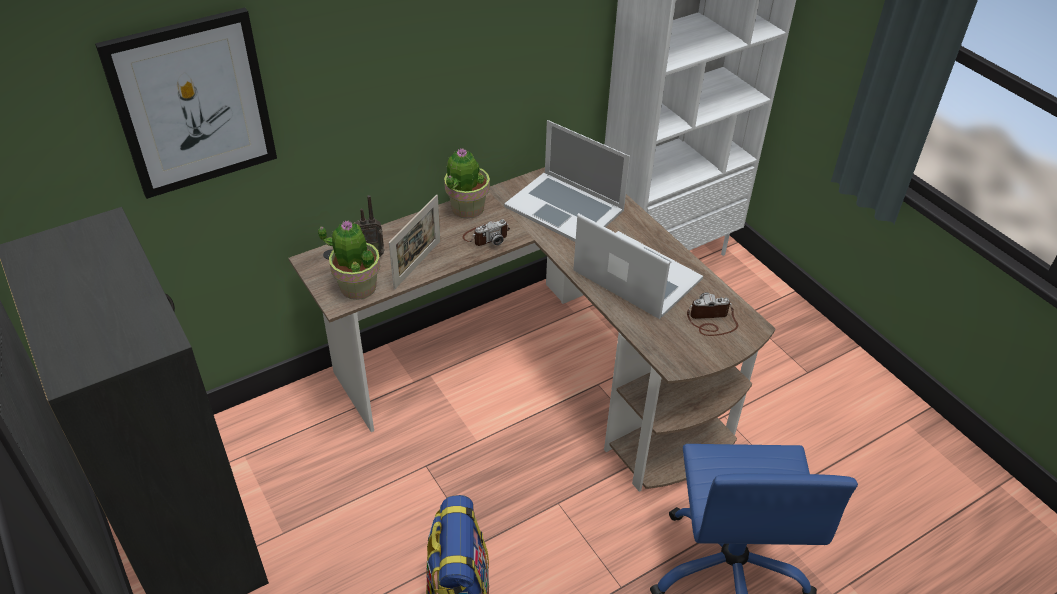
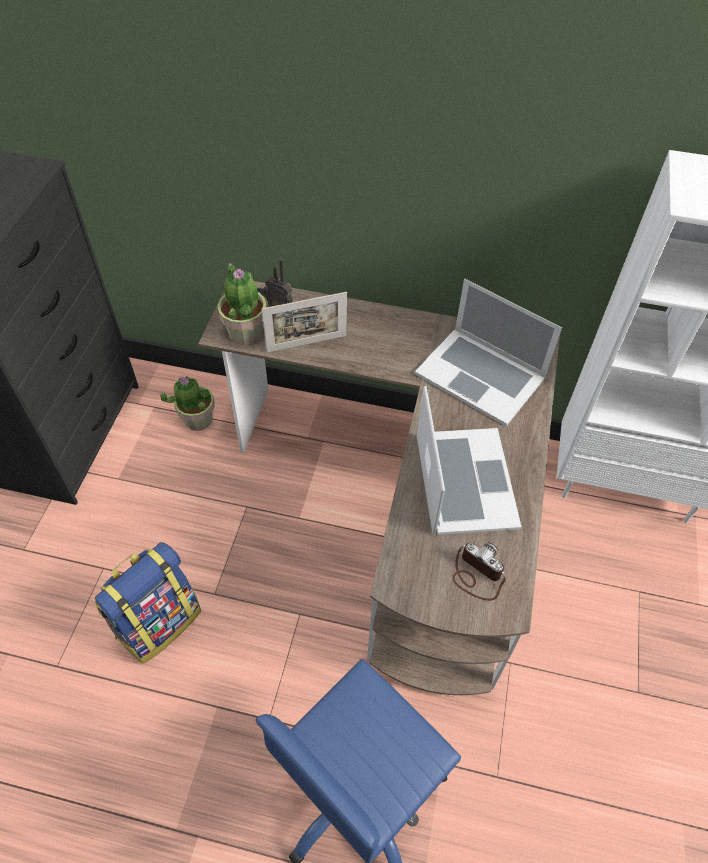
camera: 45 degrees right, 10 degrees up
picture [95,8,277,199] -> none
potted plant [444,148,490,219] -> potted plant moved to [160,376,215,431]
camera [463,219,510,246] -> none
laptop [504,120,630,242] -> laptop turned 45 degrees counterclockwise [415,279,562,426]

